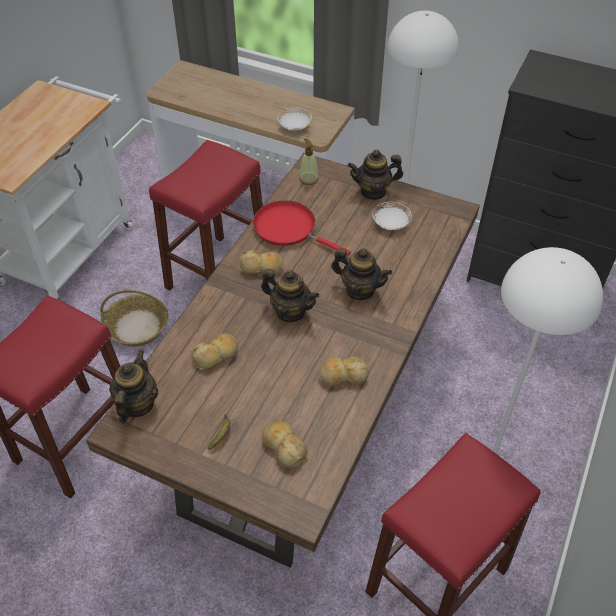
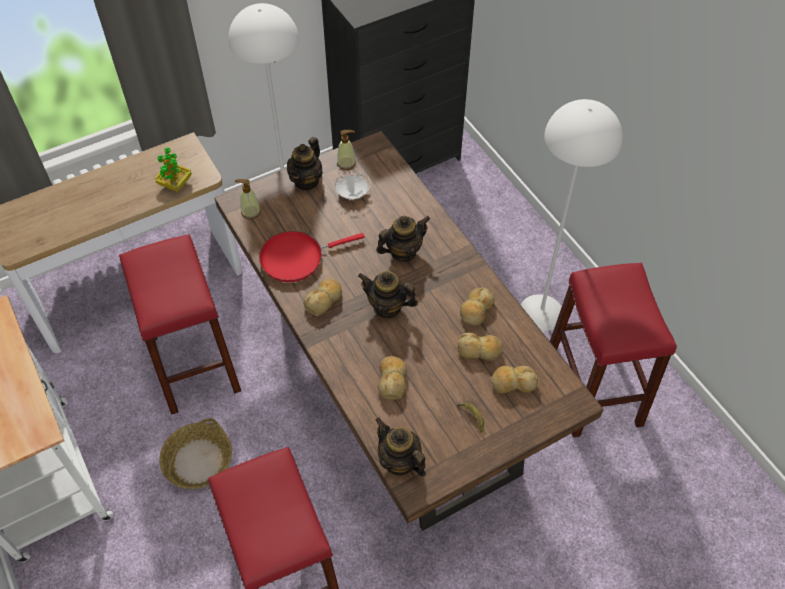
camera: 55 degrees left, 5 degrees up
teapot [261,269,319,322] -> teapot turned 135 degrees counterclockwise [358,271,418,319]
white plate [277,107,312,130] -> potted plant [155,147,192,192]
none -> soap dispenser [337,130,356,170]
none -> bread [457,333,503,360]

